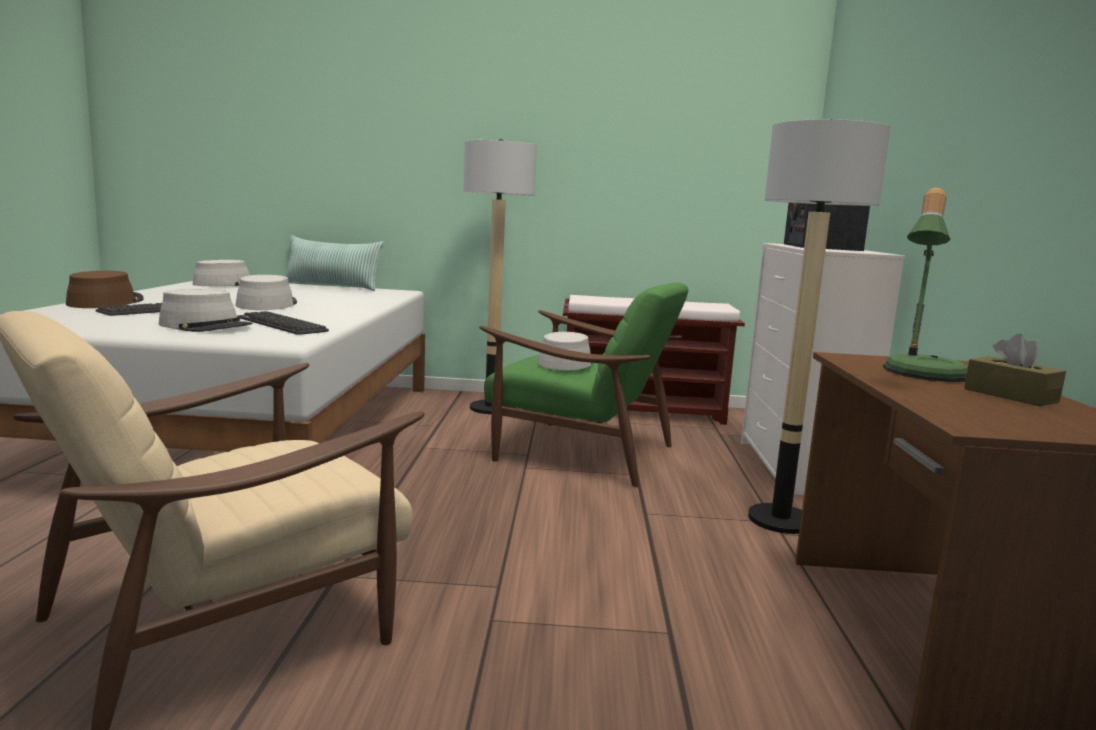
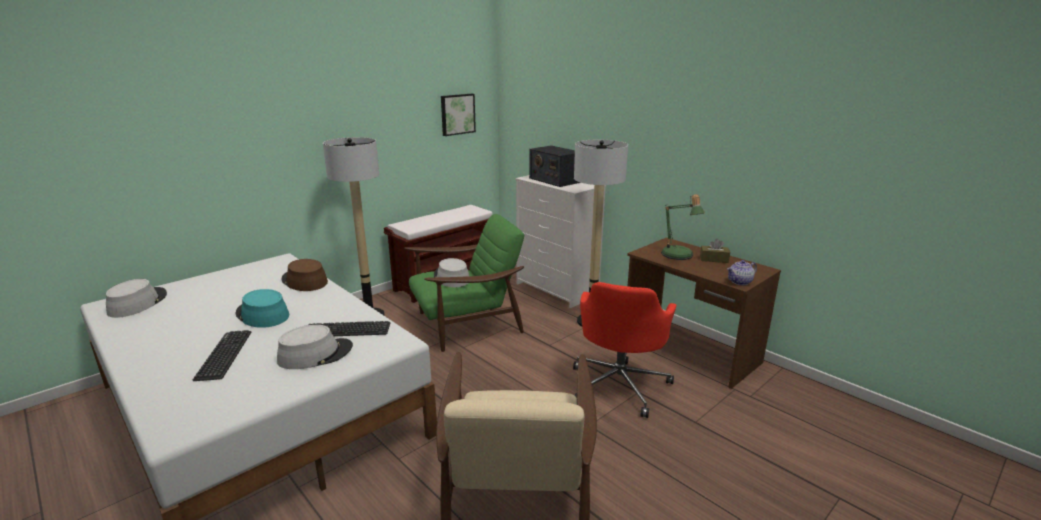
camera: 45 degrees left, 10 degrees up
brown hat [66,271,144,308] -> brown hat moved to [281,259,328,291]
grey hat [235,275,297,310] -> turquoise hat [236,289,289,328]
pillow [285,236,384,291] -> none
none -> picture [441,94,476,136]
none -> red office chair [573,282,677,418]
none -> teapot [727,260,757,285]

